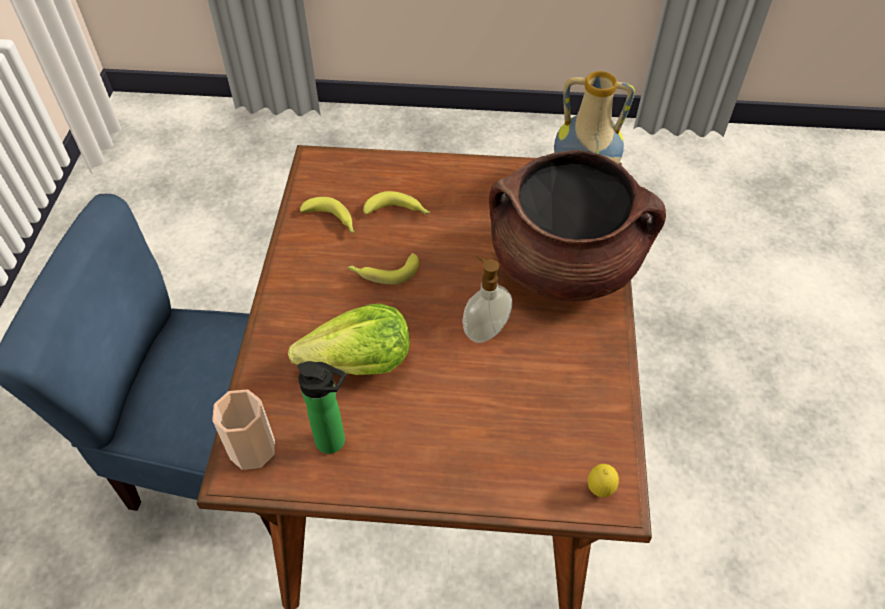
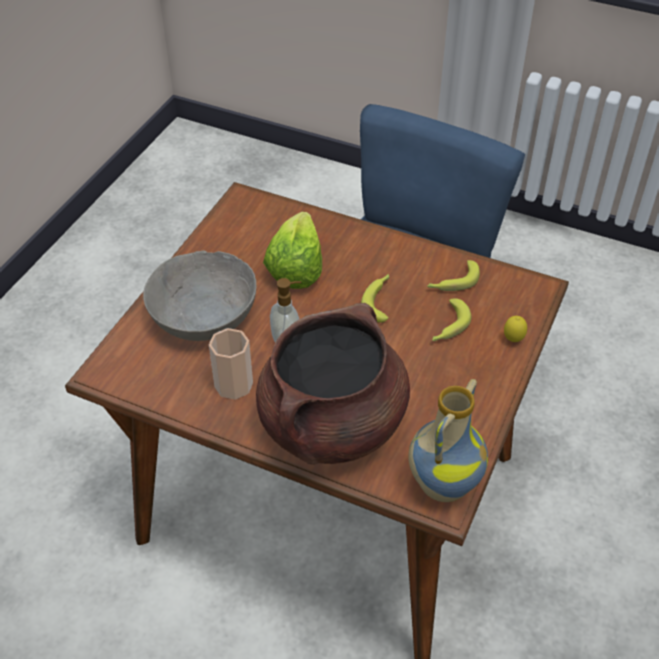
camera: 110 degrees right, 5 degrees down
cup [212,390,275,470] -> cup moved to [209,328,253,399]
bottle [297,361,346,454] -> none
lemon [588,464,619,497] -> lemon moved to [504,316,527,342]
none -> grey bowl [143,250,256,341]

